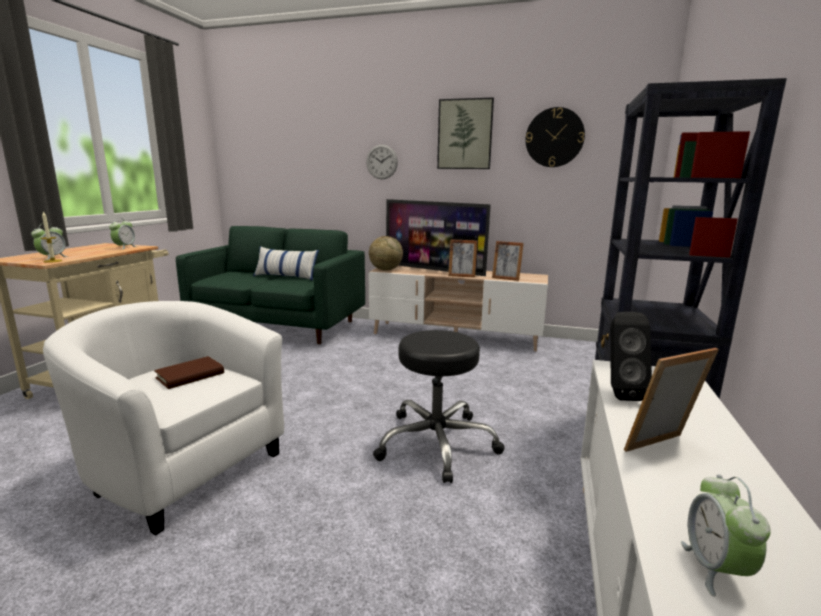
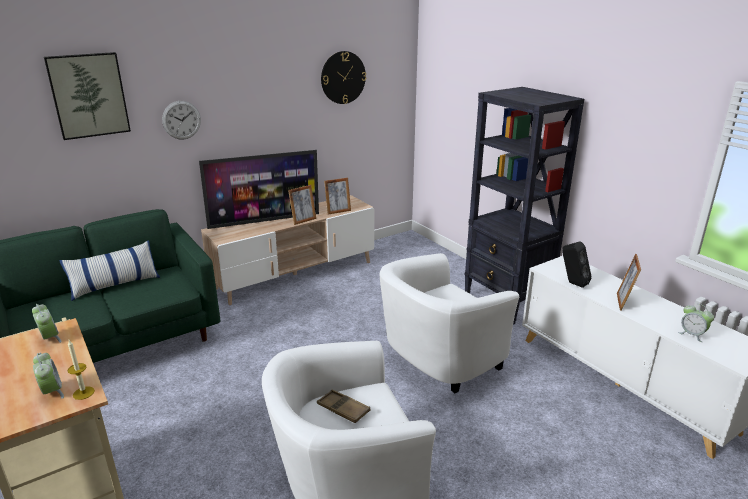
camera: 50 degrees left, 10 degrees up
brown book [154,356,224,389] -> brown tray [317,389,370,423]
globe [369,236,403,271] -> none
black stool [373,330,505,483] -> white armchair [380,253,519,393]
picture [437,97,494,169] -> picture moved to [44,52,131,140]

